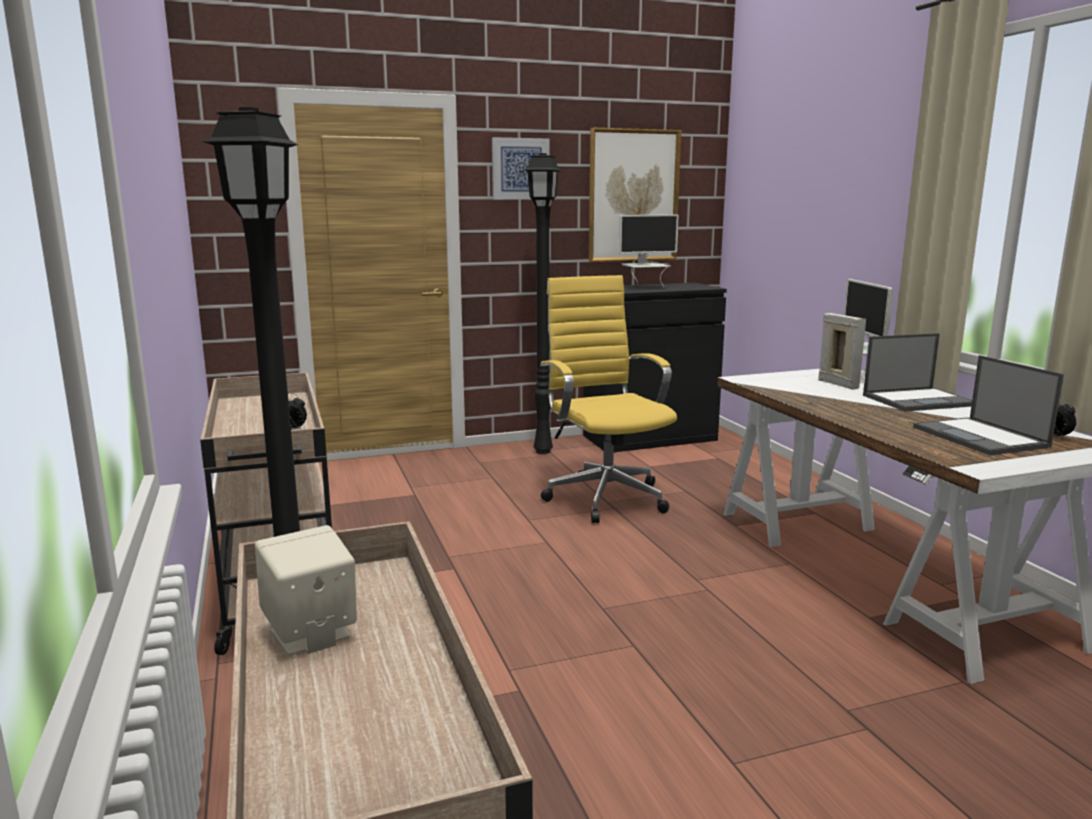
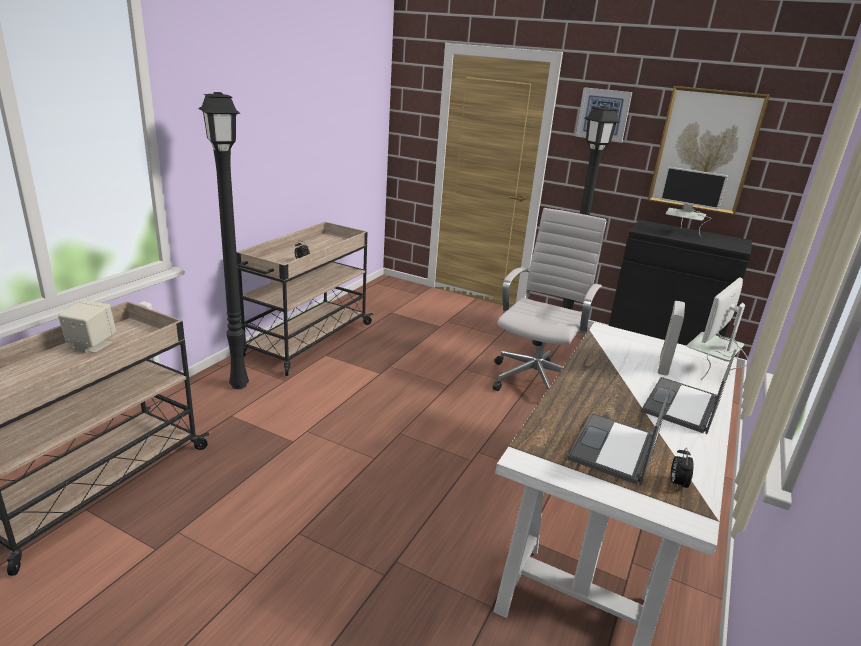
camera: 45 degrees right, 10 degrees up
yellow office chair [540,275,677,523] -> white office chair [492,208,607,391]
laptop [863,333,972,412] -> laptop turned 90 degrees clockwise [641,349,736,434]

